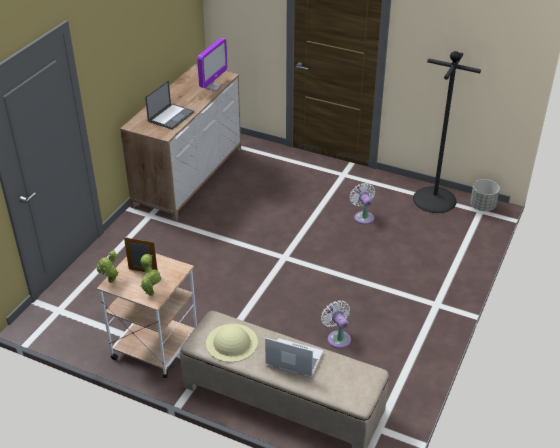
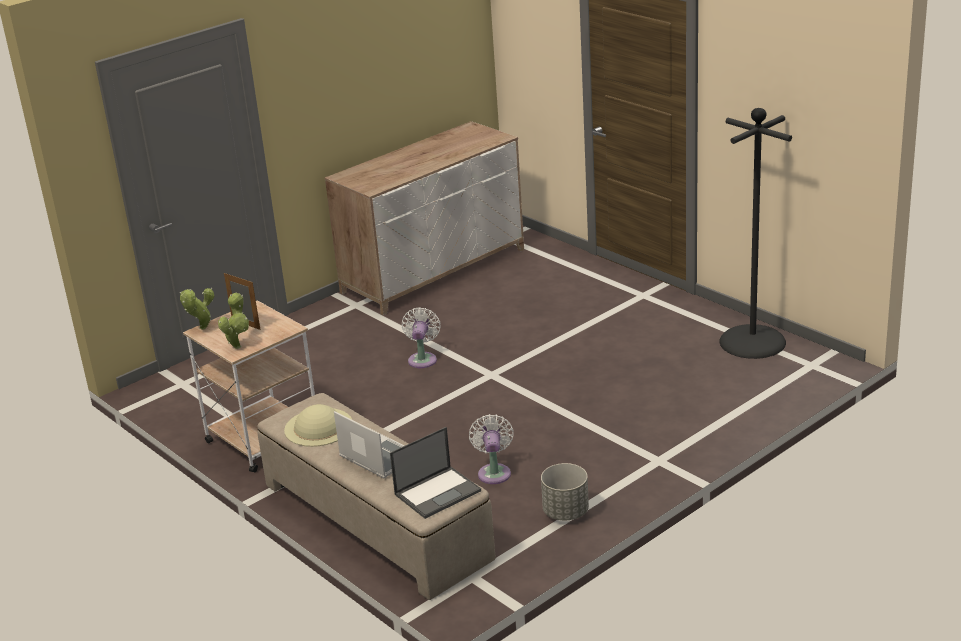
camera: 25 degrees right, 10 degrees down
laptop [145,80,194,129] -> laptop moved to [390,427,481,519]
monitor [197,38,227,91] -> none
white fan [350,183,375,225] -> white fan moved to [402,307,441,368]
grey planter [470,179,500,211] -> grey planter moved to [541,463,589,520]

